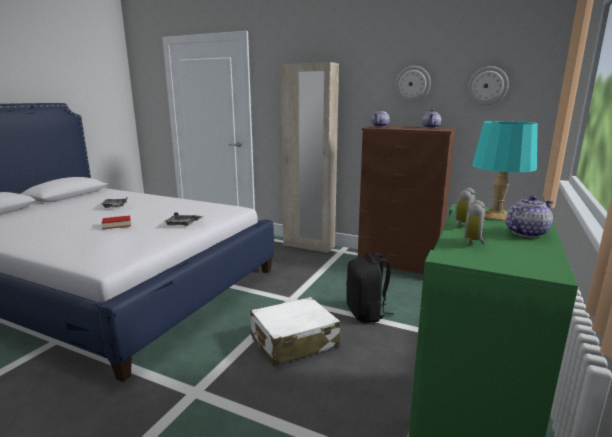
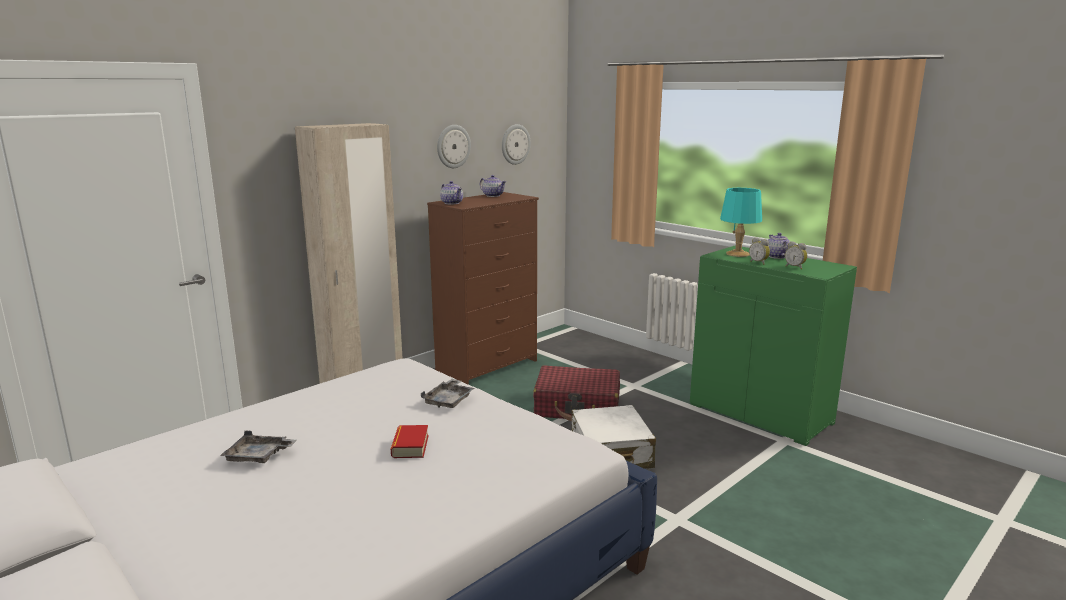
camera: 70 degrees left, 0 degrees up
black backpack [346,252,394,323] -> red suitcase [533,365,620,421]

